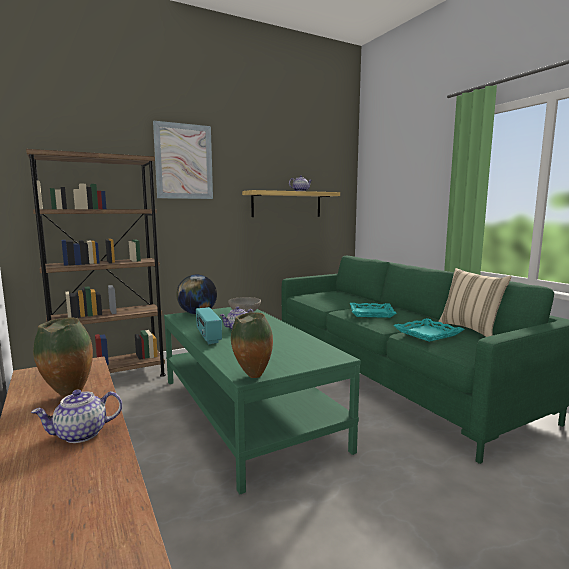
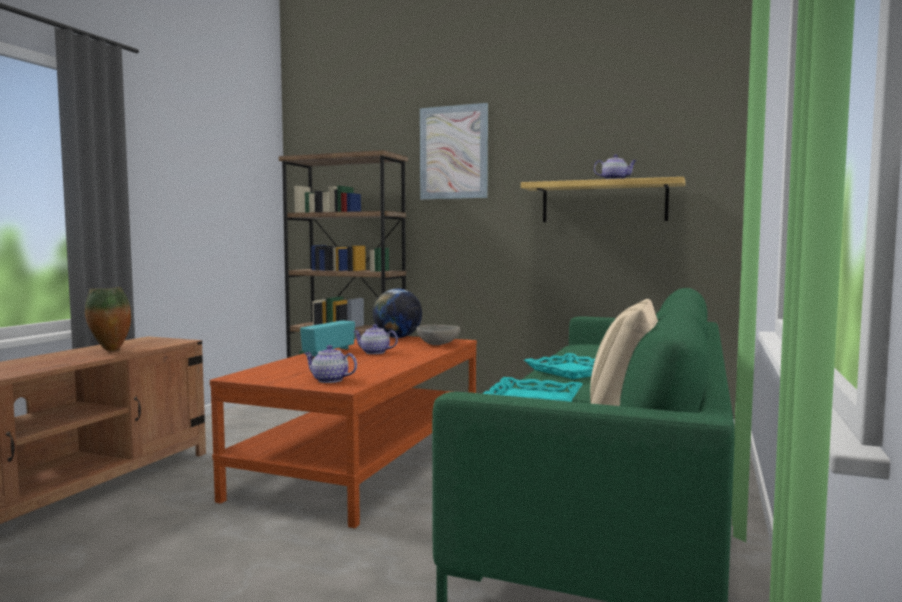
camera: 50 degrees right, 5 degrees down
teapot [31,389,122,443] -> teapot moved to [304,345,357,383]
green coffee table [164,307,361,495] -> brown coffee table [210,336,477,528]
vase [231,312,273,378] -> none

